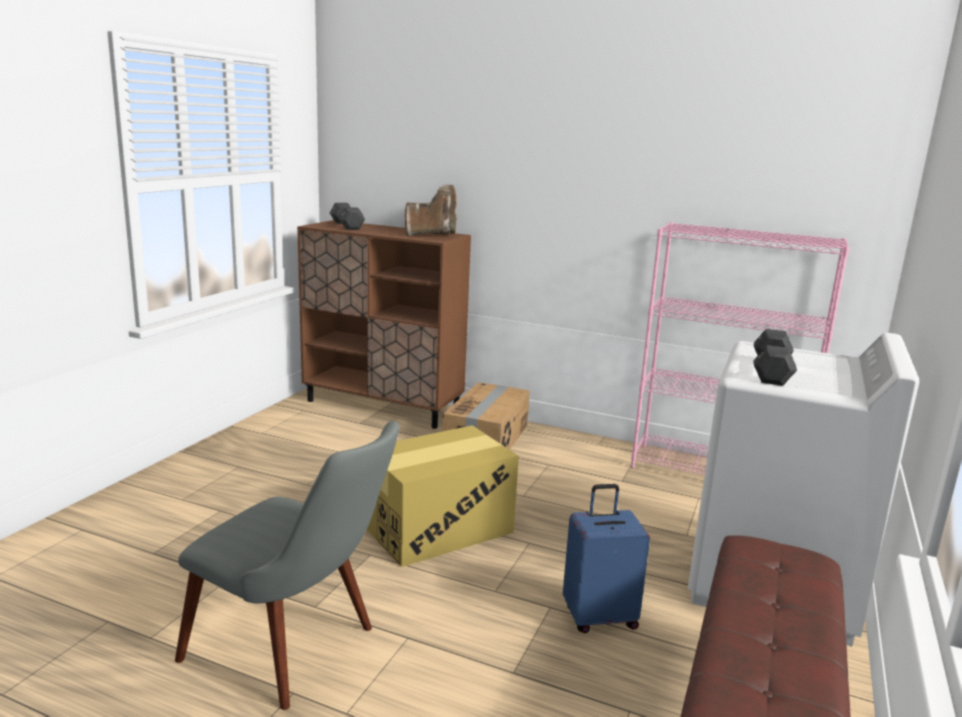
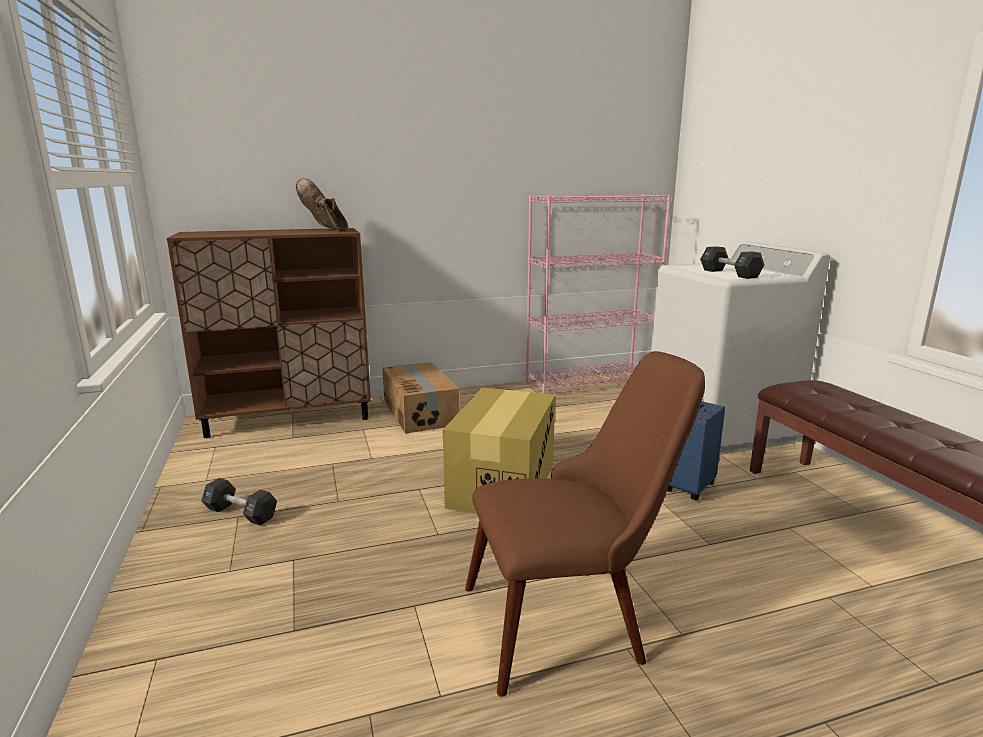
camera: 40 degrees left, 0 degrees up
grey chair [175,421,399,710] -> brown chair [465,351,705,697]
black dumbbell [330,203,365,230] -> black dumbbell moved to [201,478,277,526]
brown boot [405,185,457,236] -> brown boot turned 75 degrees counterclockwise [296,178,348,232]

